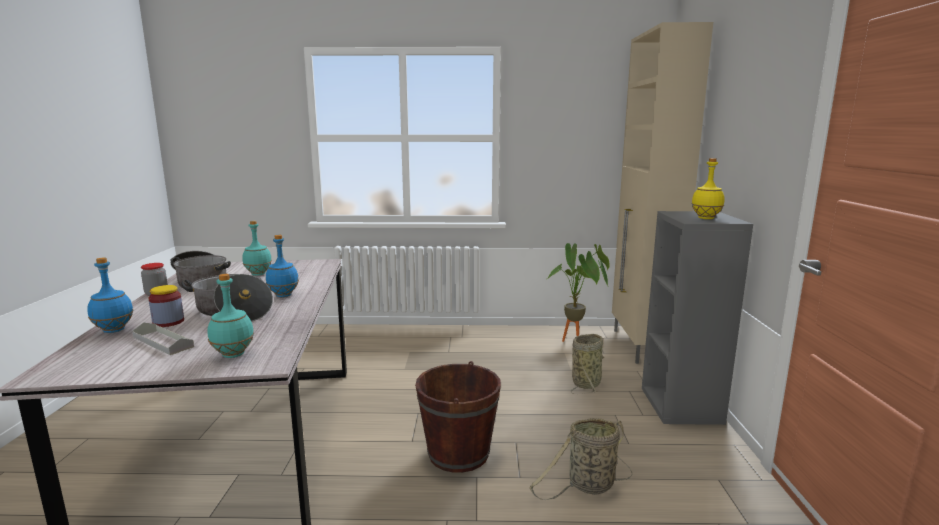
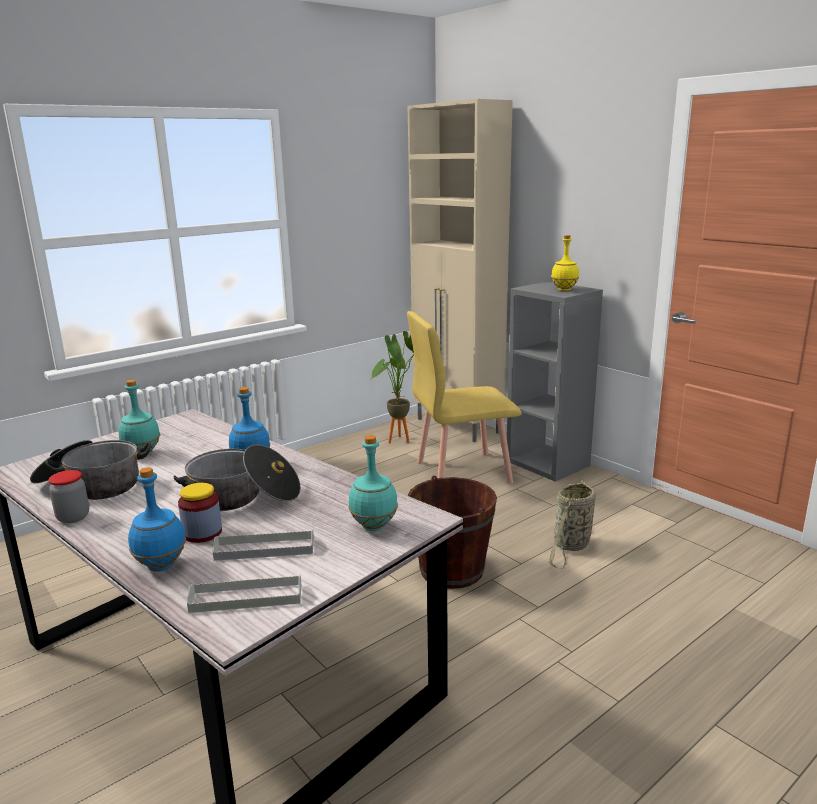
camera: 40 degrees left, 5 degrees up
basket [571,334,604,394] -> yellow chair [407,311,522,484]
none -> grey tray [187,575,301,613]

